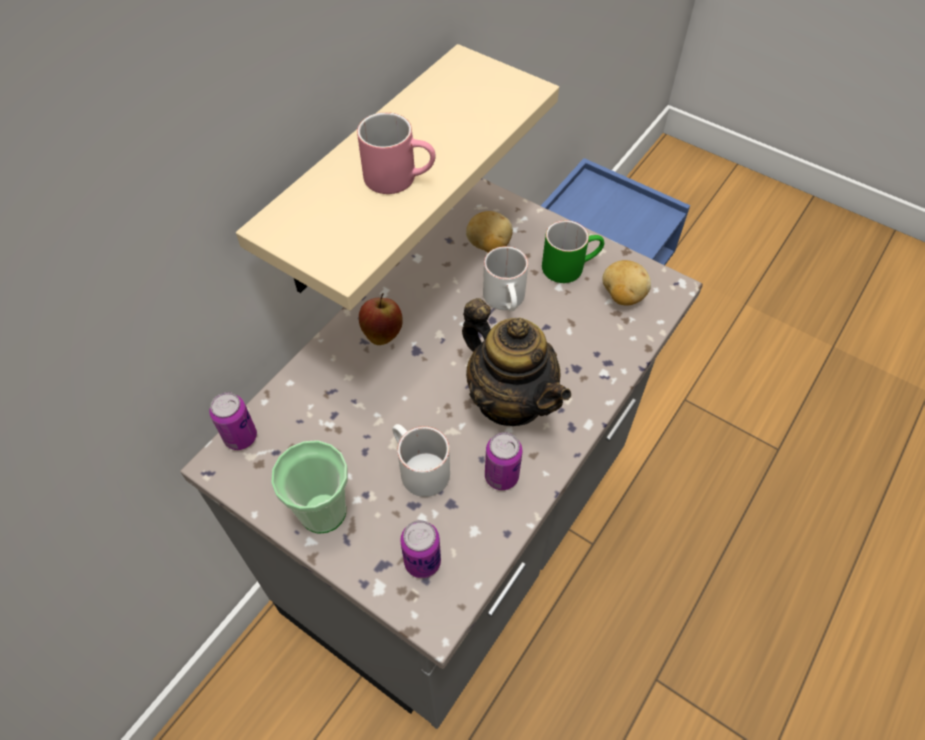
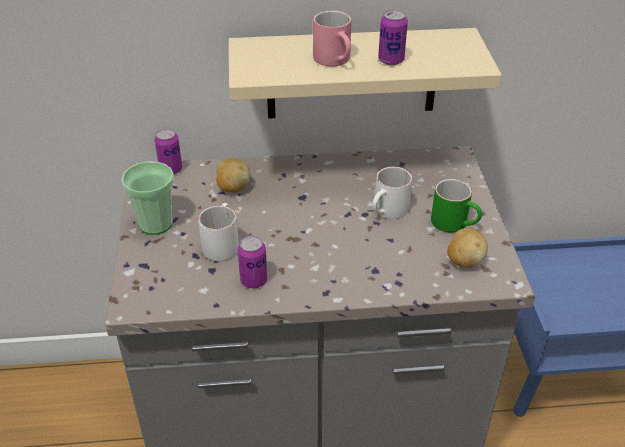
camera: 50 degrees right, 15 degrees down
apple [359,293,403,345] -> none
can [400,520,441,578] -> can moved to [378,10,408,65]
teapot [462,298,571,426] -> none
potato [466,211,513,253] -> potato moved to [216,158,250,193]

